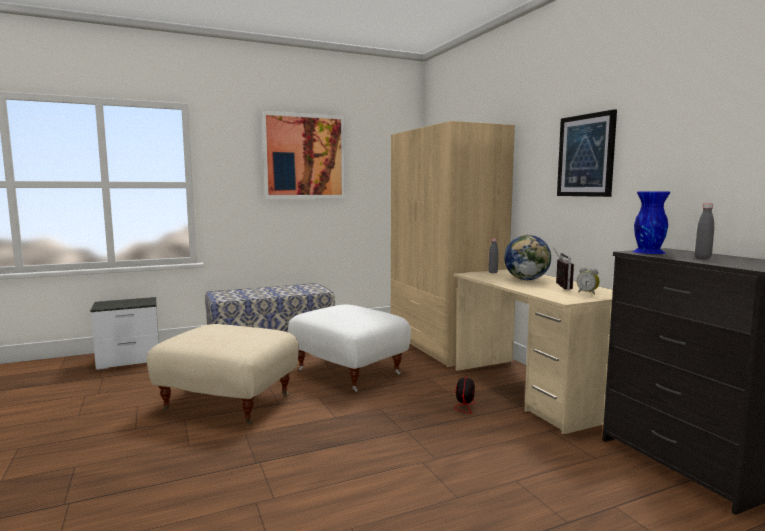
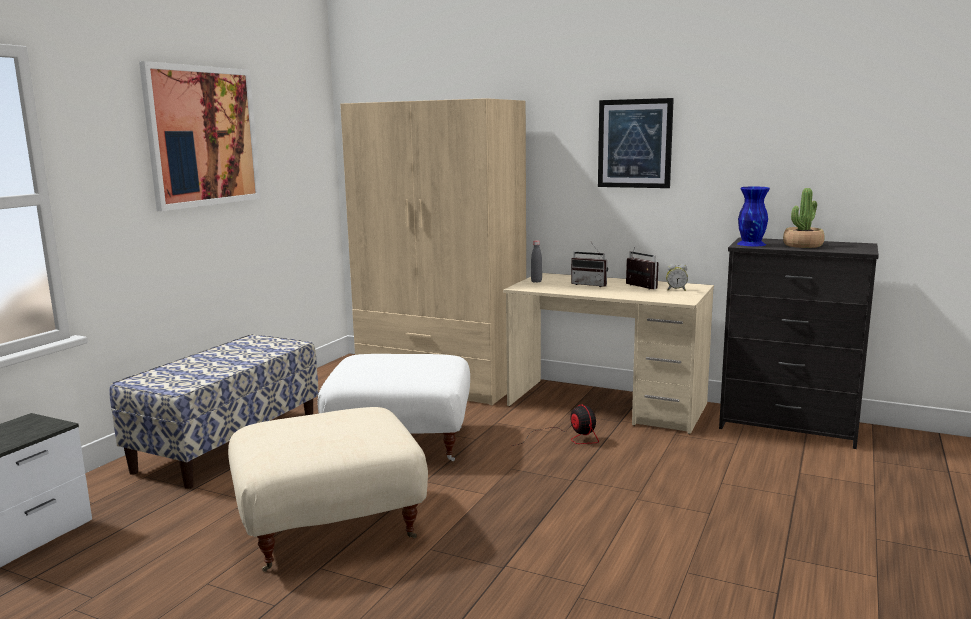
camera: 40 degrees left, 5 degrees up
globe [504,235,551,280] -> radio [571,242,608,287]
grey bottle [695,203,714,259] -> potted plant [783,188,825,248]

